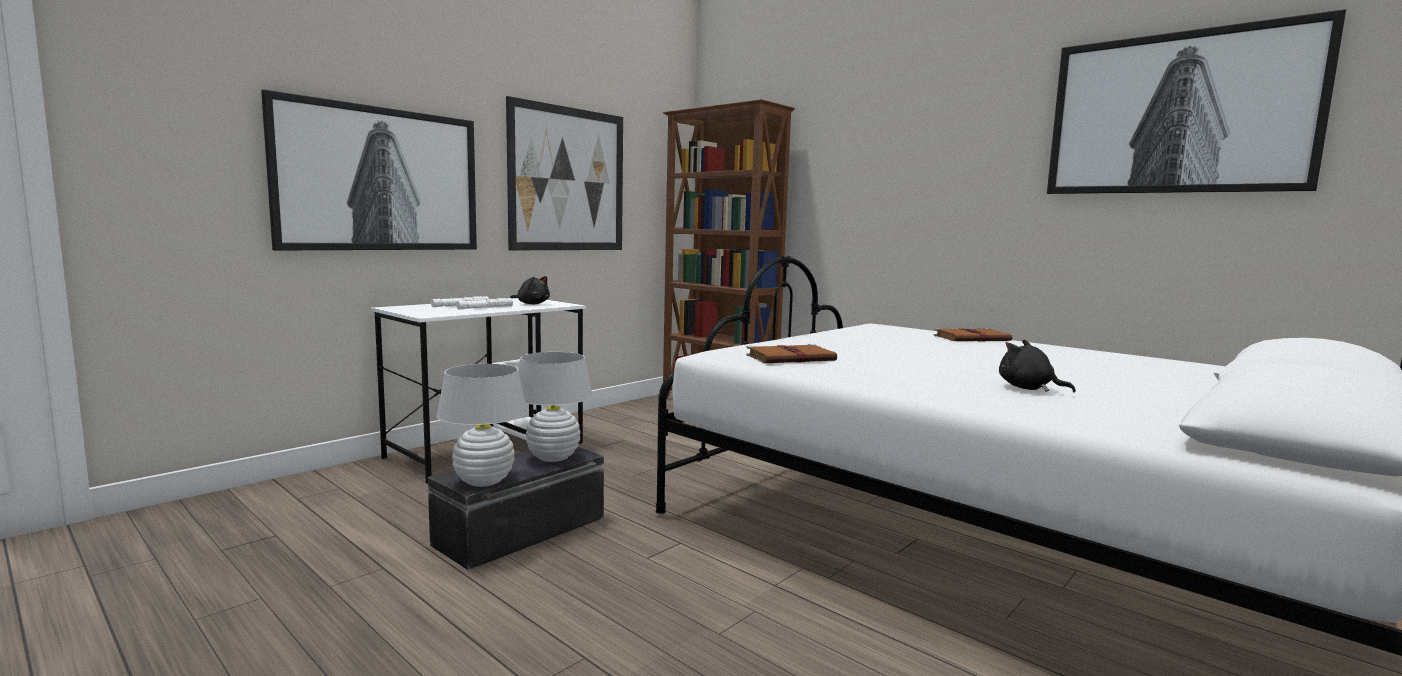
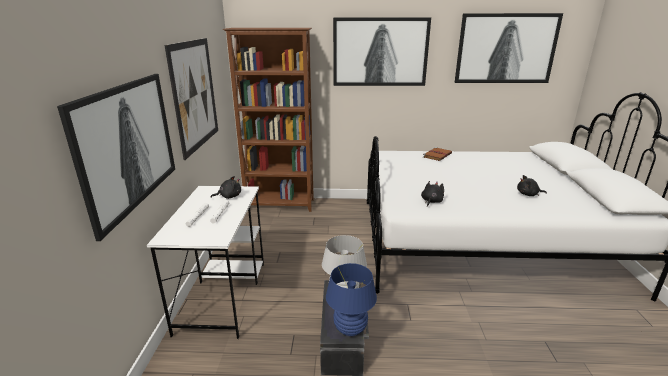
camera: 40 degrees left, 15 degrees up
white table lamp [437,364,527,487] -> blue table lamp [326,263,377,336]
brown book [746,344,837,363] -> black plush toy [421,181,444,207]
none -> picture [333,17,431,86]

